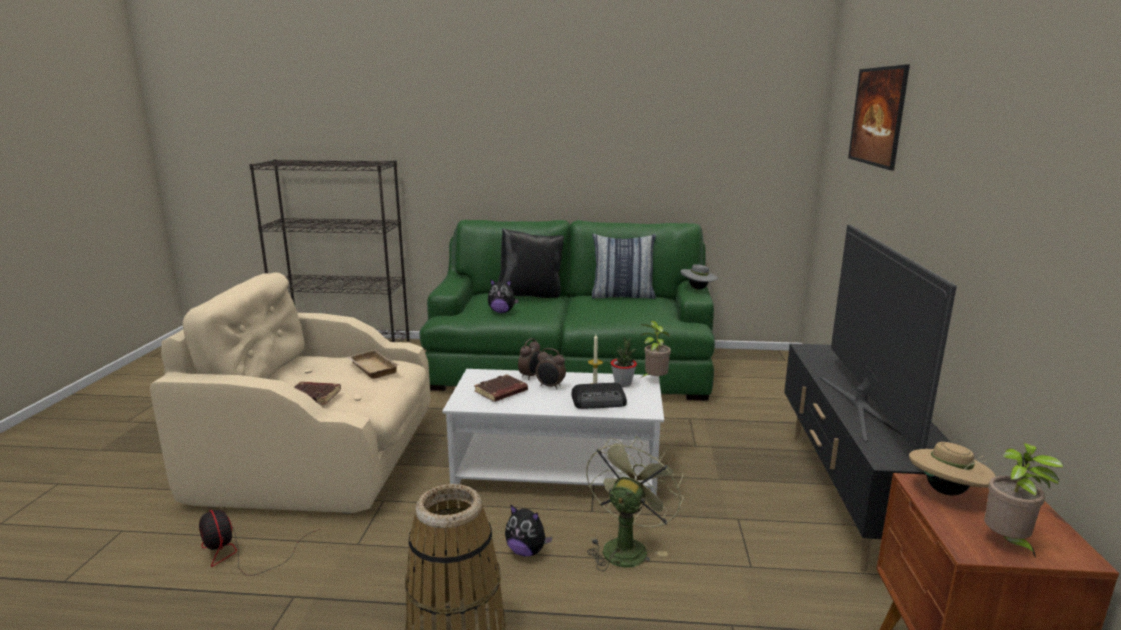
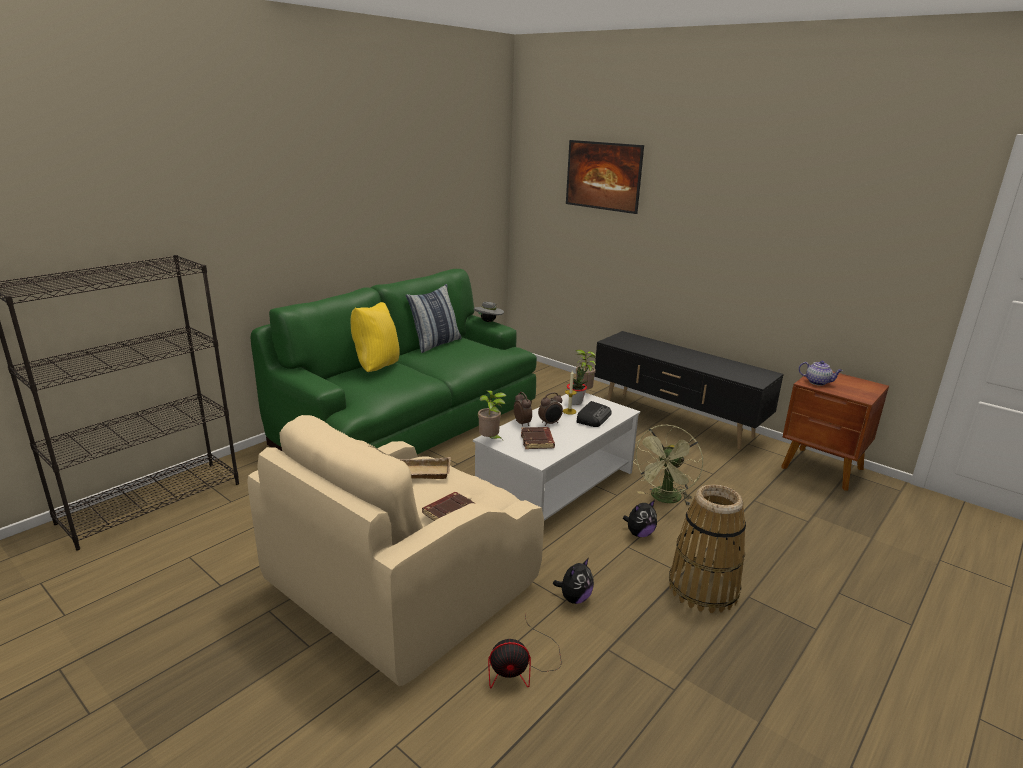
camera: 55 degrees left, 5 degrees up
plush toy [488,279,519,313] -> plush toy moved to [553,558,594,604]
black pillow [498,228,564,298] -> yellow pillow [350,302,399,372]
green fan [586,436,683,571] -> green fan turned 120 degrees counterclockwise [632,425,703,506]
television [820,224,957,450] -> none
beige hat [909,442,996,496] -> teapot [799,361,843,386]
potted plant [984,443,1063,558] -> potted plant moved to [478,390,506,440]

